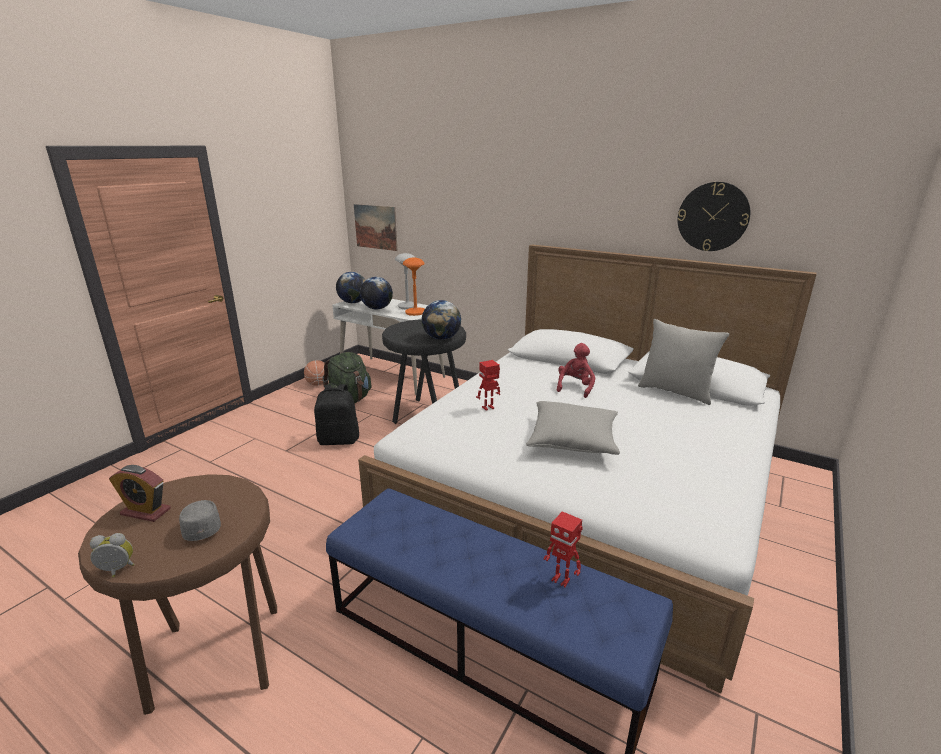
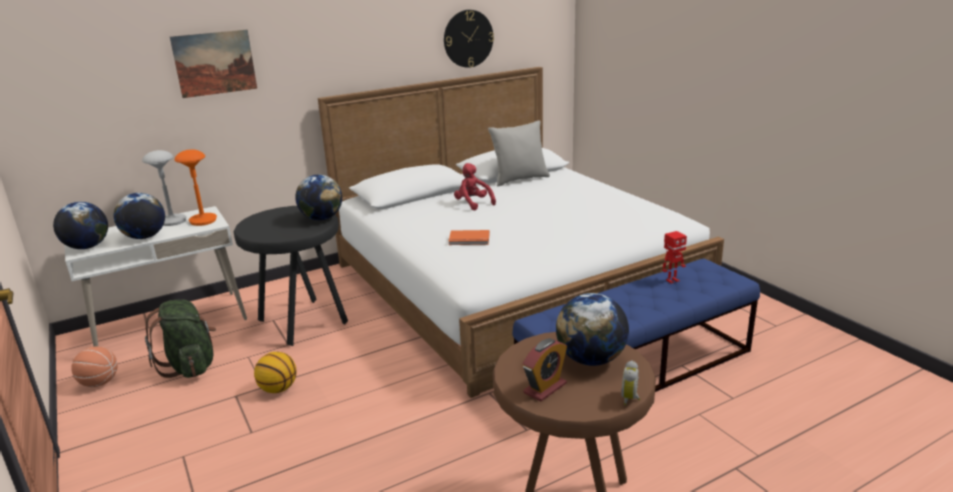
camera: 60 degrees left, 0 degrees up
grey cap [179,500,221,541] -> globe [556,293,629,366]
black backpack [314,384,359,445] -> basketball [254,352,296,393]
picture [354,204,397,251] -> picture moved to [170,30,257,98]
toy robot [476,360,500,411] -> orange book [448,230,490,245]
grey pillow [526,401,620,455] -> none

